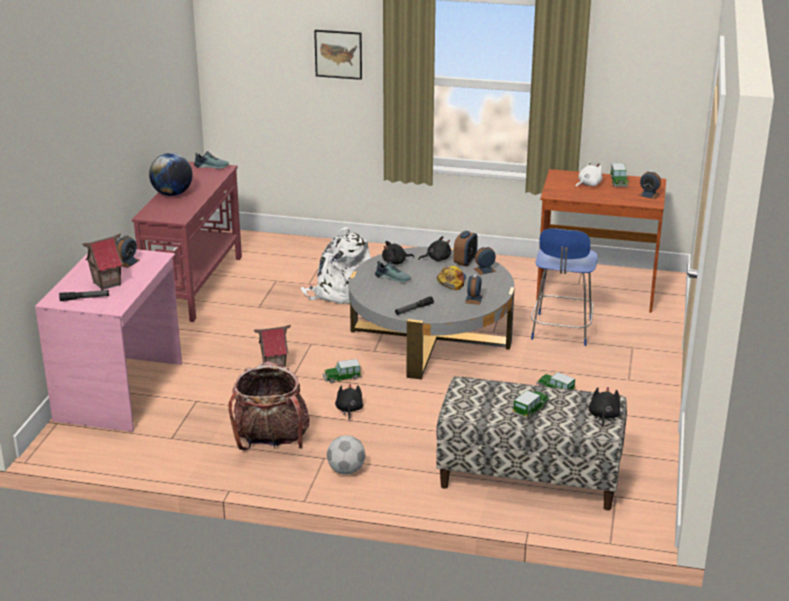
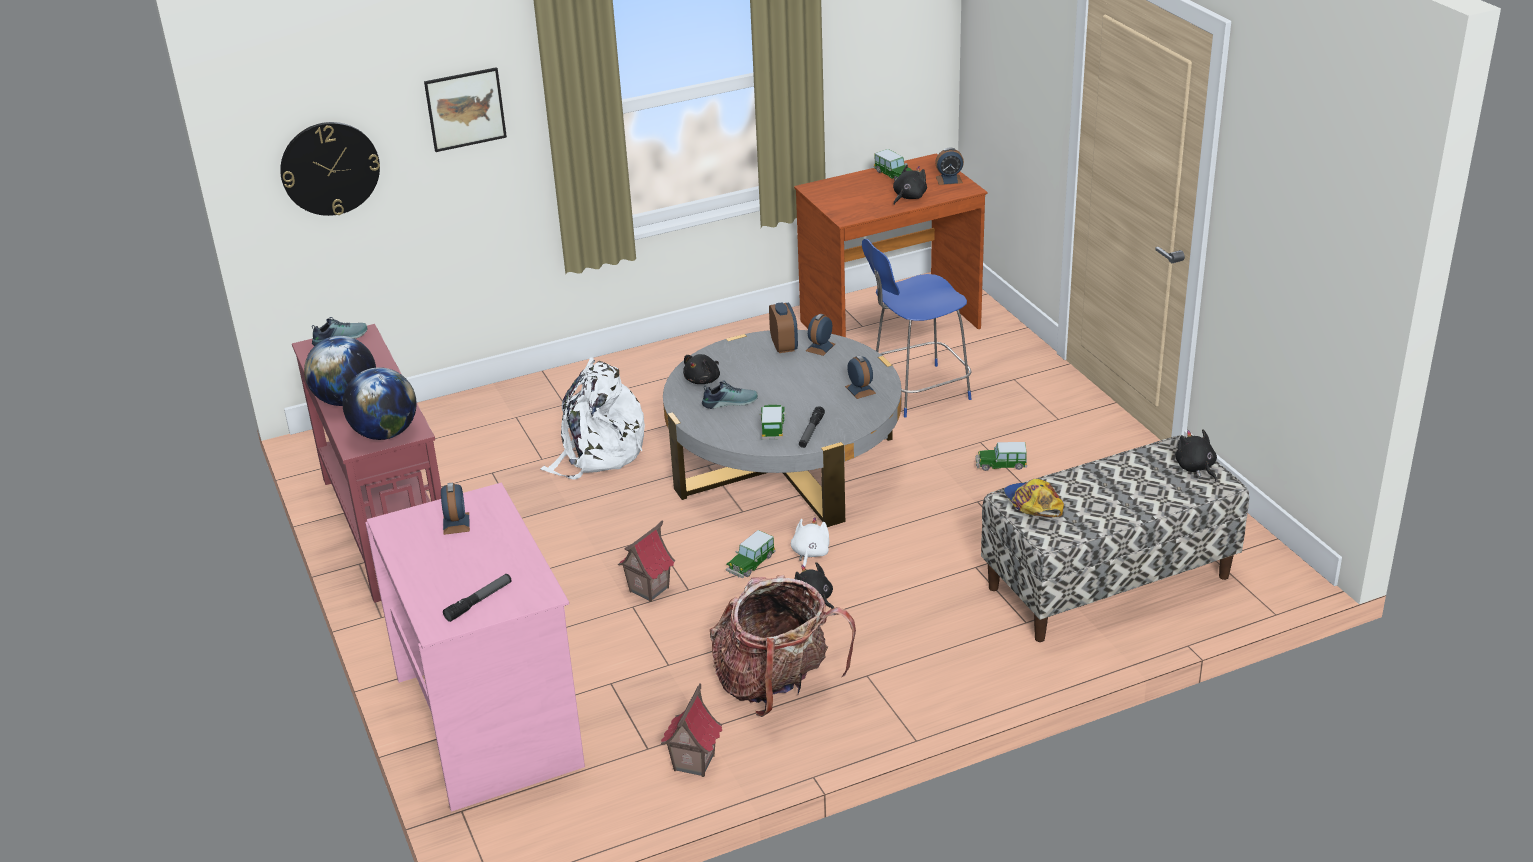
camera: 35 degrees left, 5 degrees up
toy house [82,234,124,290] -> toy house moved to [661,683,722,777]
football [327,435,366,475] -> none
black plush toy [418,236,451,261] -> black plush toy moved to [893,165,927,205]
cap [437,266,466,290] -> cap moved to [1004,479,1064,517]
toy car [512,390,549,419] -> toy car moved to [759,405,786,440]
blue chair [531,228,598,346] -> blue chair turned 90 degrees clockwise [862,239,972,418]
white plush toy [575,161,602,188] -> white plush toy moved to [791,517,830,567]
none -> wall clock [280,122,380,216]
none -> globe [343,367,416,440]

